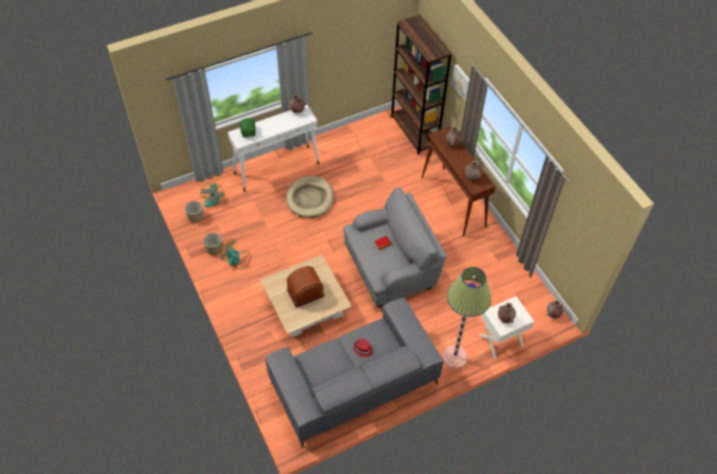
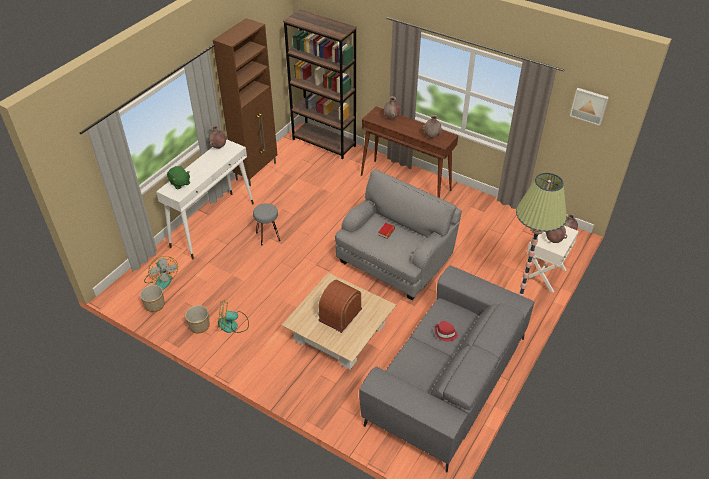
camera: 30 degrees left, 10 degrees down
beige dog bed [286,176,334,218] -> grey stool [253,203,280,246]
picture [452,64,470,100] -> picture moved to [570,88,609,126]
none -> brown cabinet [213,18,277,186]

